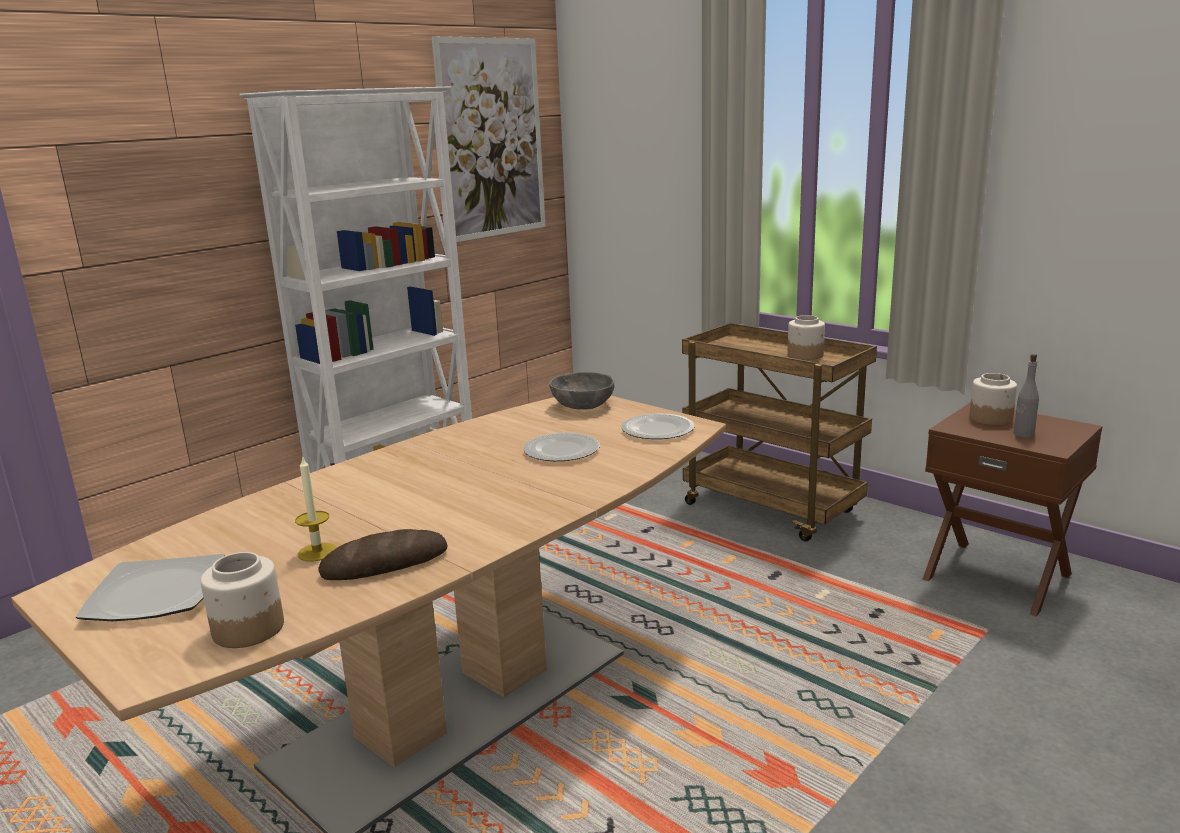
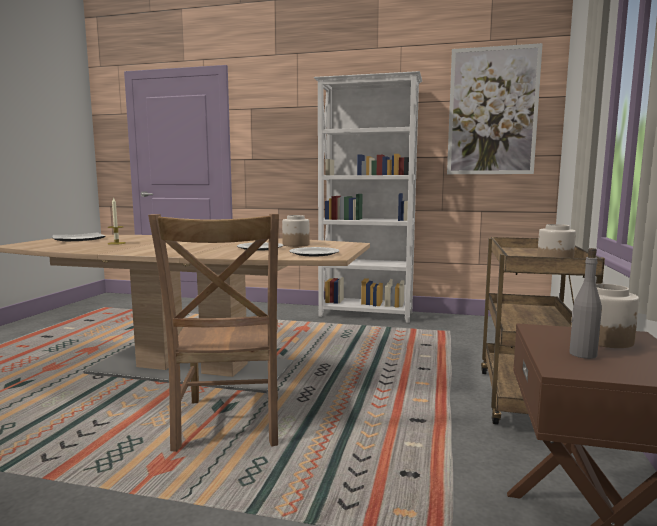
camera: 60 degrees right, 10 degrees down
jar [200,552,284,648] -> jar moved to [282,215,309,247]
bread [319,529,447,580] -> none
grey bowl [549,372,614,410] -> none
none -> brown chair [148,214,279,452]

